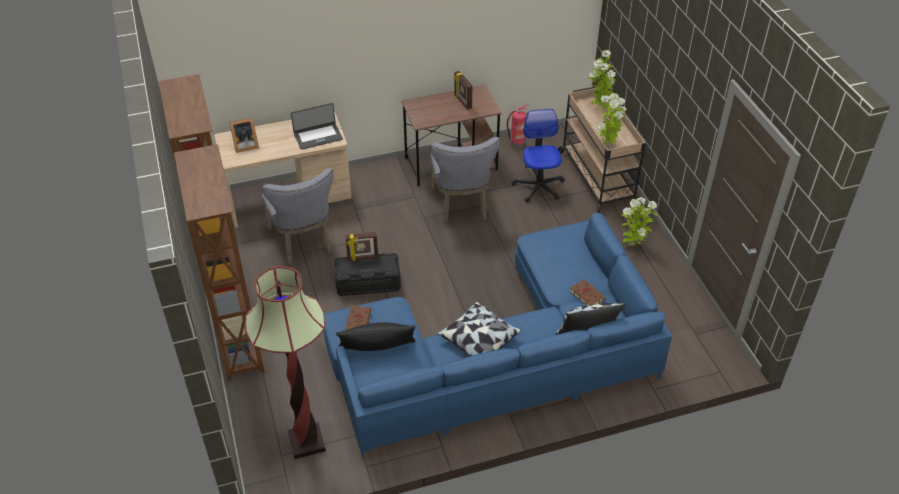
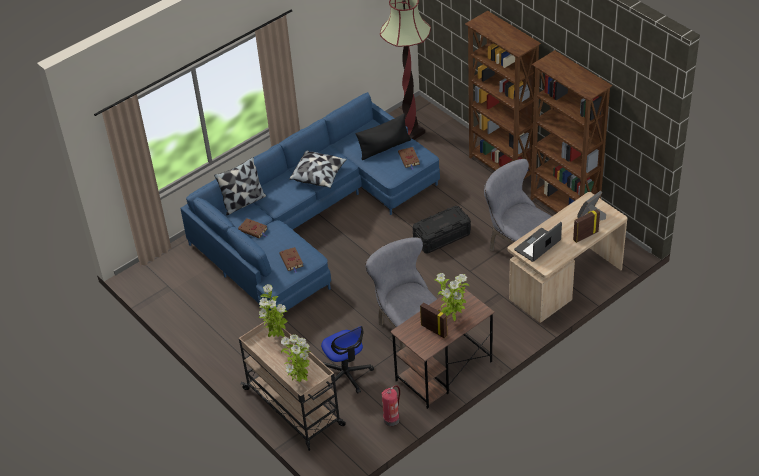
camera: 160 degrees right, 0 degrees up
picture frame [345,232,378,261] -> picture frame moved to [573,209,600,243]
potted plant [621,197,657,247] -> potted plant moved to [434,273,470,321]
none -> brown book [279,247,303,273]

